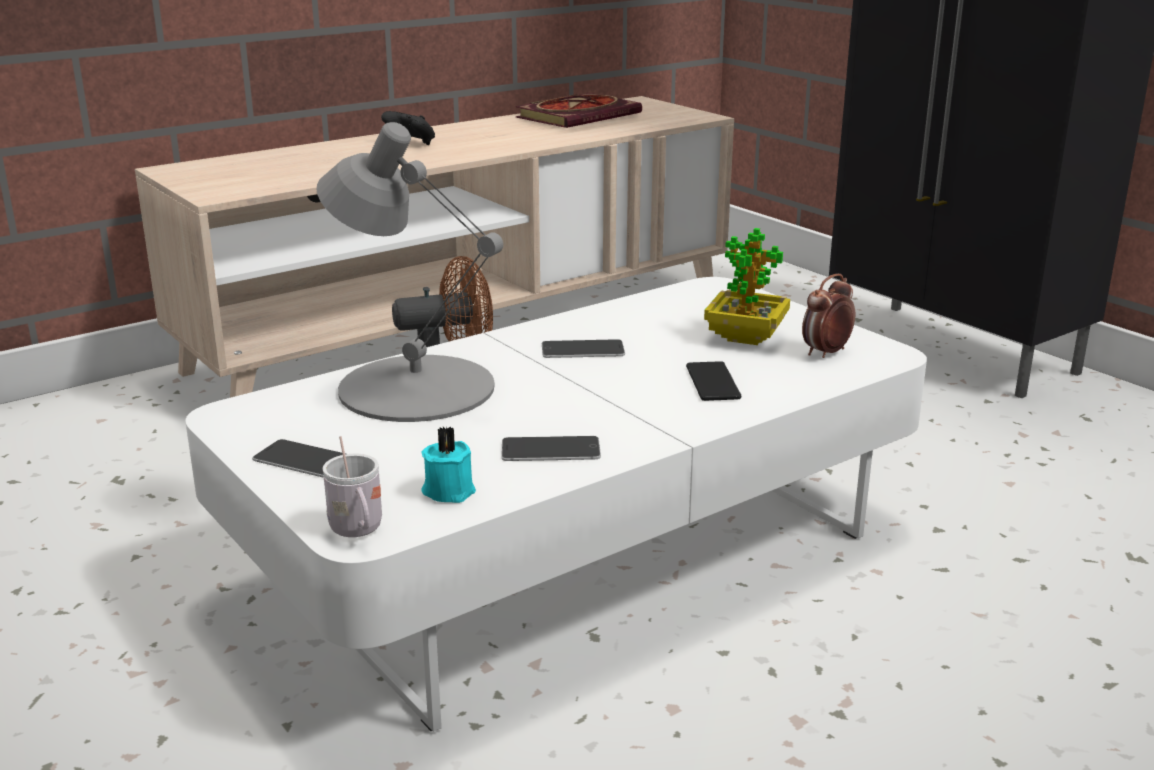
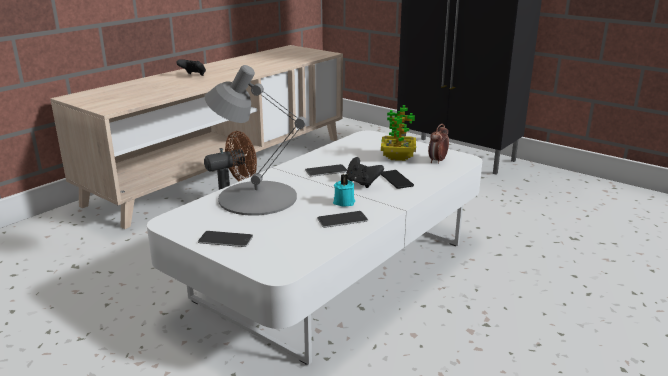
camera: 15 degrees left, 0 degrees up
white mug [323,436,382,537] -> none
turquoise candle [421,427,476,503] -> turquoise candle moved to [333,174,355,207]
book [516,93,642,128] -> none
none -> black game controller [346,157,384,188]

